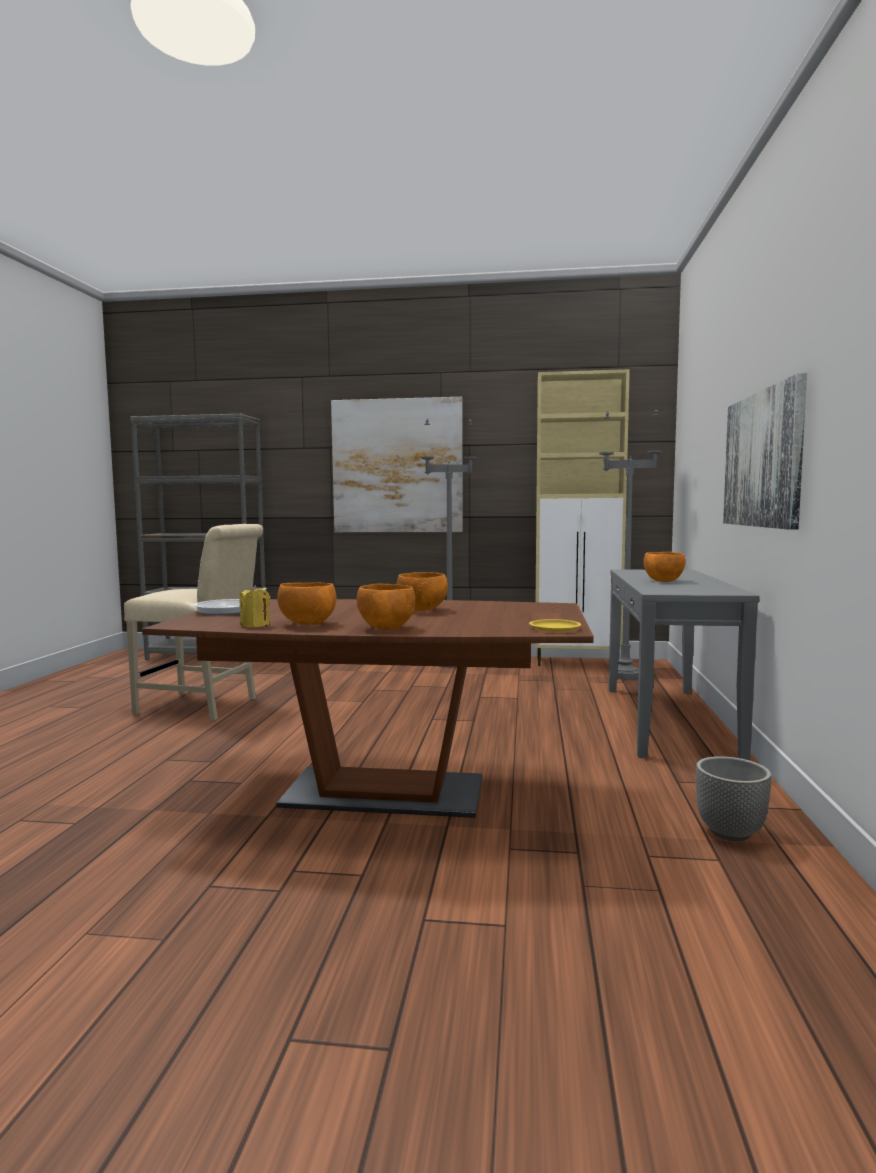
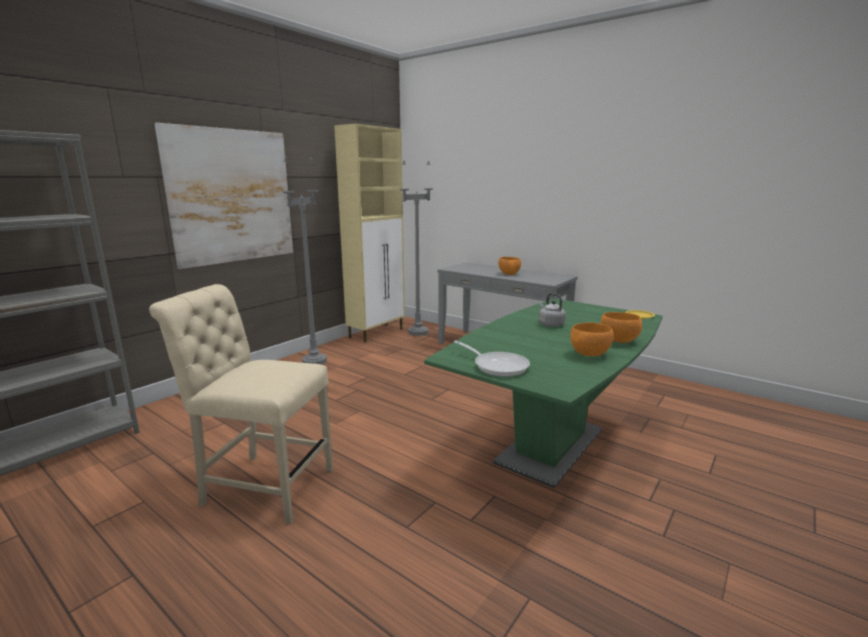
camera: 60 degrees left, 10 degrees up
beige chair [124,524,263,720] -> beige chair turned 120 degrees counterclockwise [149,284,333,524]
brown dining table [142,599,594,818] -> green dining table [424,298,663,488]
yellow candle [240,585,270,627] -> none
orange bowl [397,572,448,611] -> grey kettle [539,293,566,327]
planter [696,756,772,841] -> none
picture [723,373,807,530] -> none

